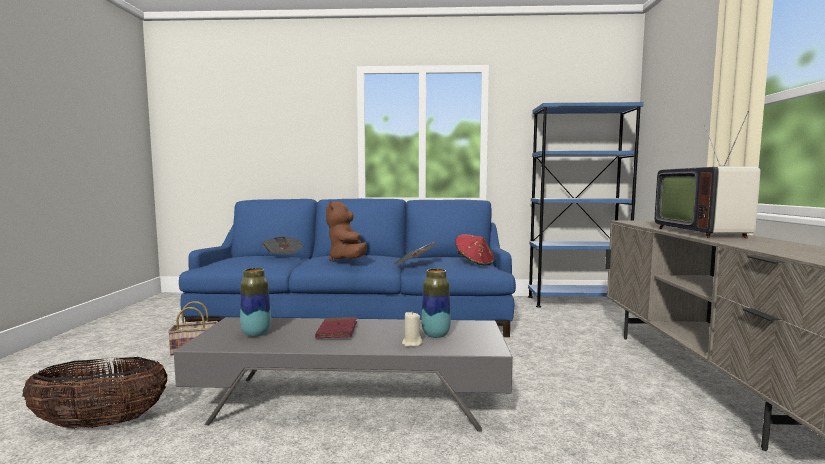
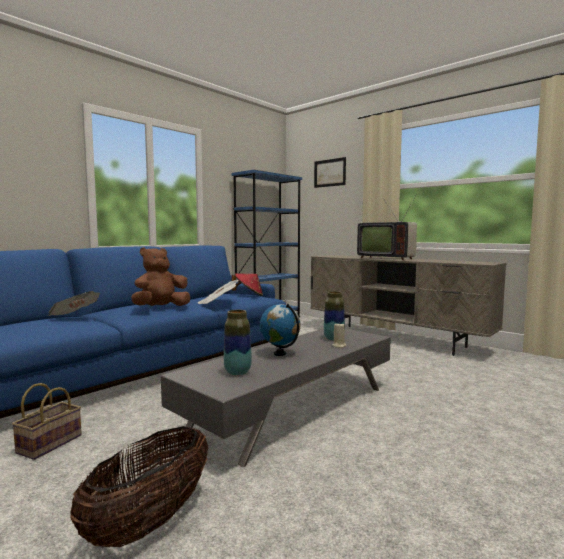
camera: 50 degrees left, 0 degrees up
red book [315,317,357,339] -> globe [260,304,300,356]
brown plush toy [326,201,367,261] -> brown plush toy turned 105 degrees clockwise [131,247,190,306]
none -> picture [314,157,346,188]

